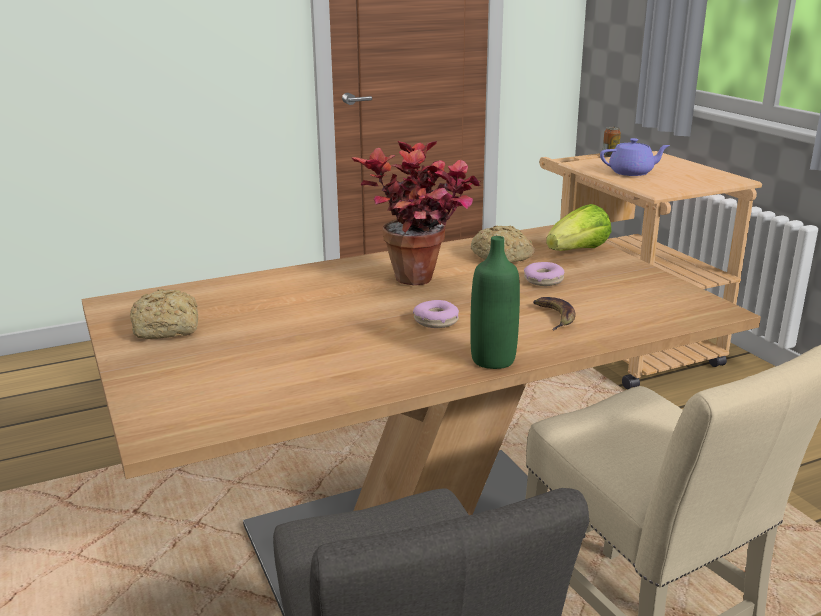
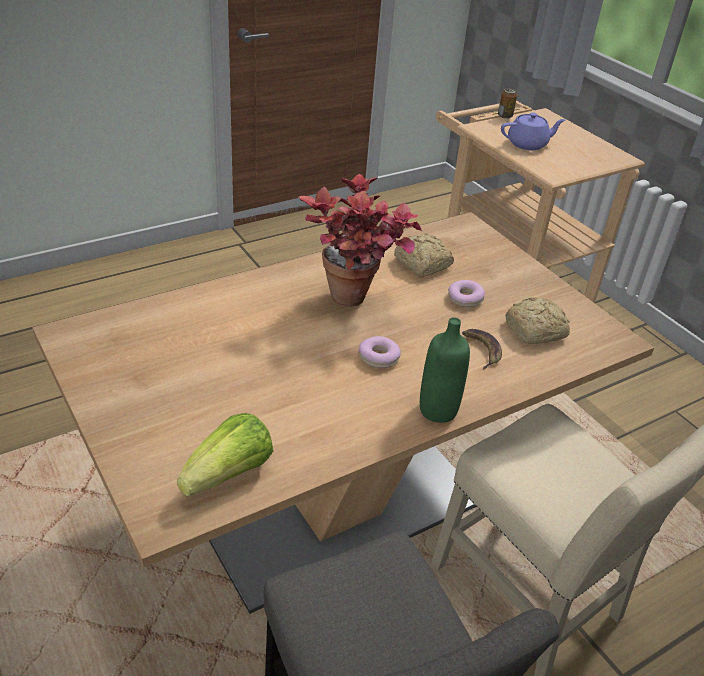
camera: 10 degrees left, 15 degrees up
bread [130,289,198,339] -> bread moved to [505,297,570,344]
lettuce [546,204,612,251] -> lettuce moved to [177,413,273,496]

